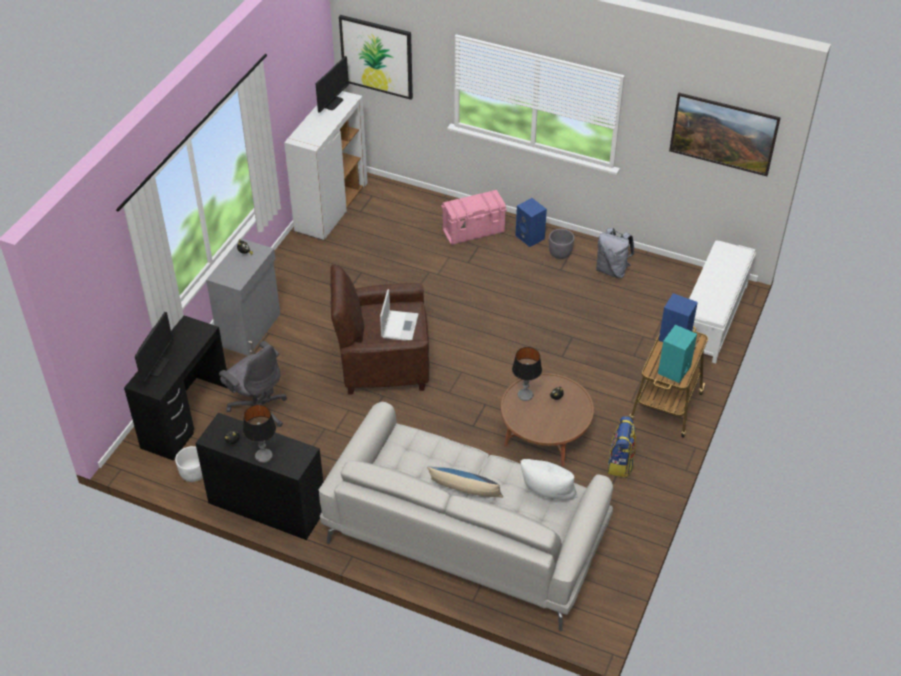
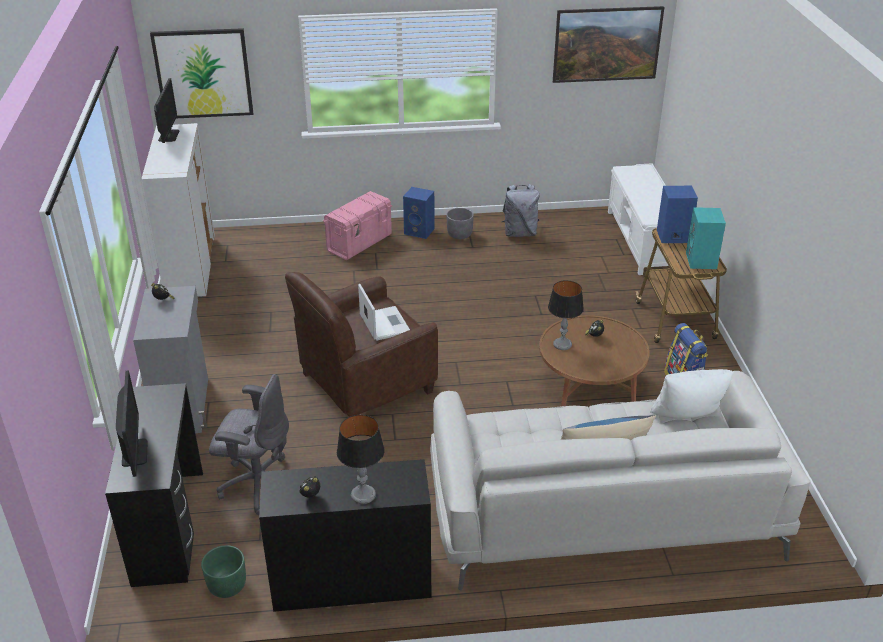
camera: 30 degrees left, 10 degrees down
white planter [175,446,203,482] -> green planter [201,545,246,598]

